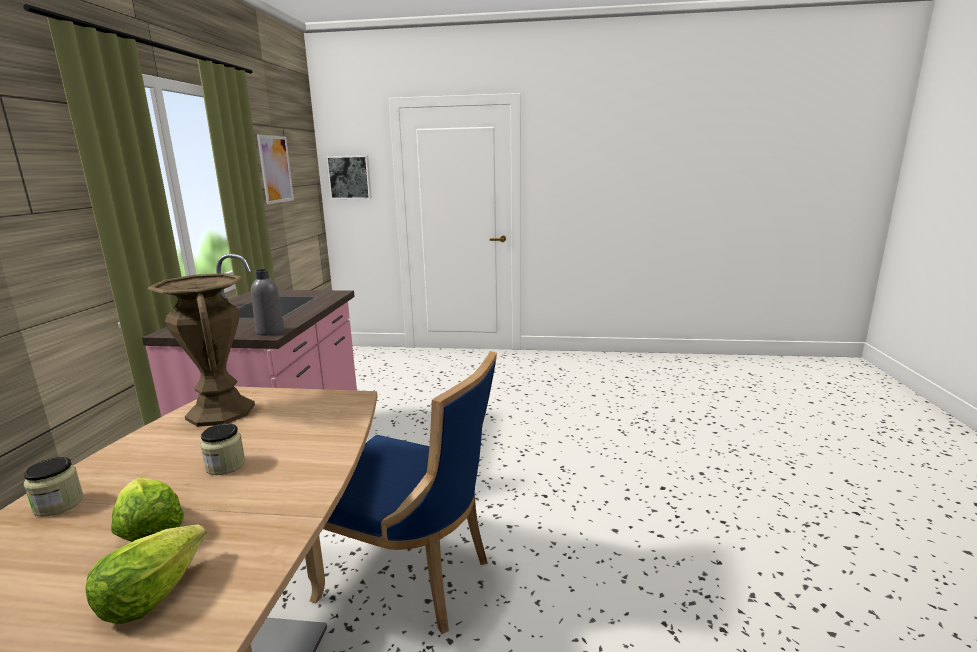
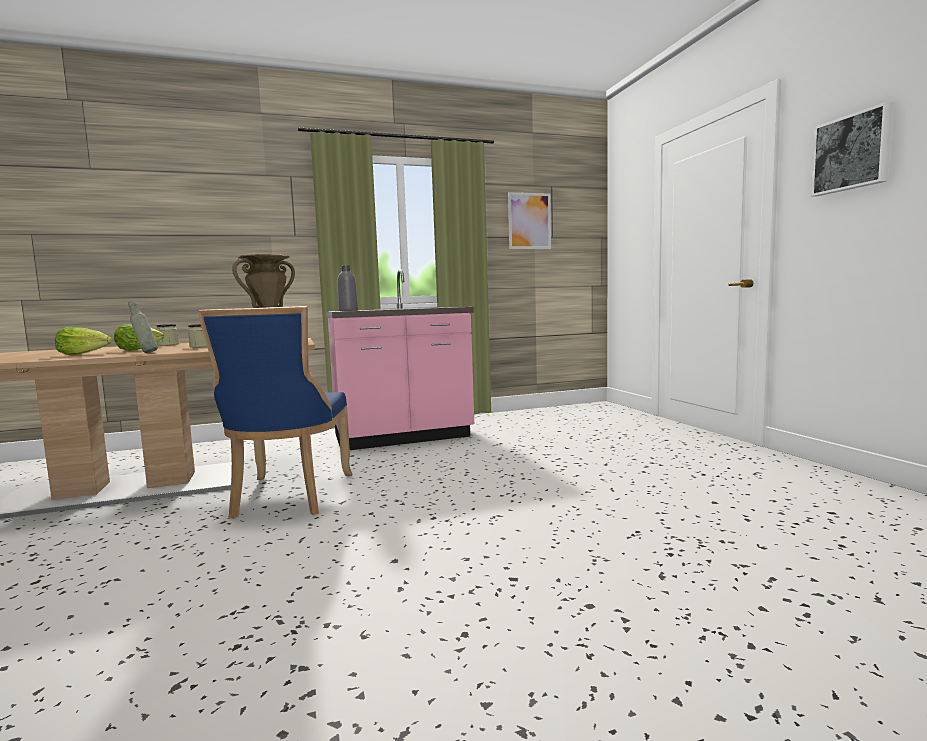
camera: 65 degrees right, 10 degrees down
picture [326,155,372,199] -> picture moved to [811,102,893,197]
none -> grey bottle [128,301,158,353]

